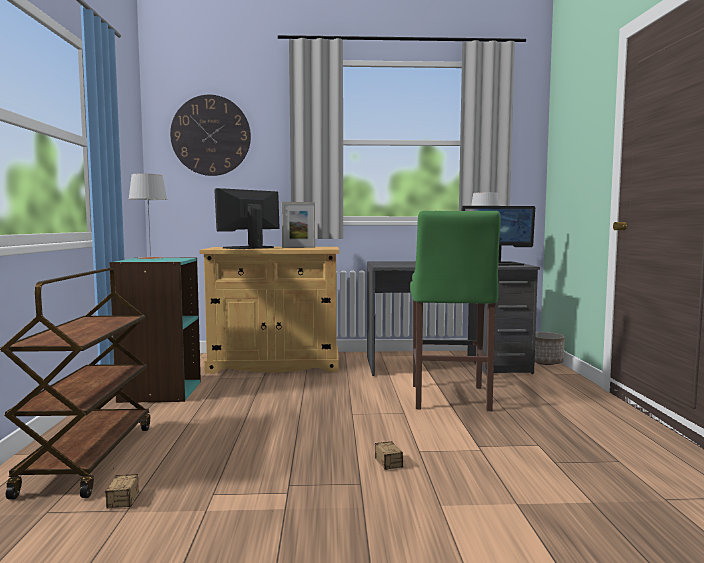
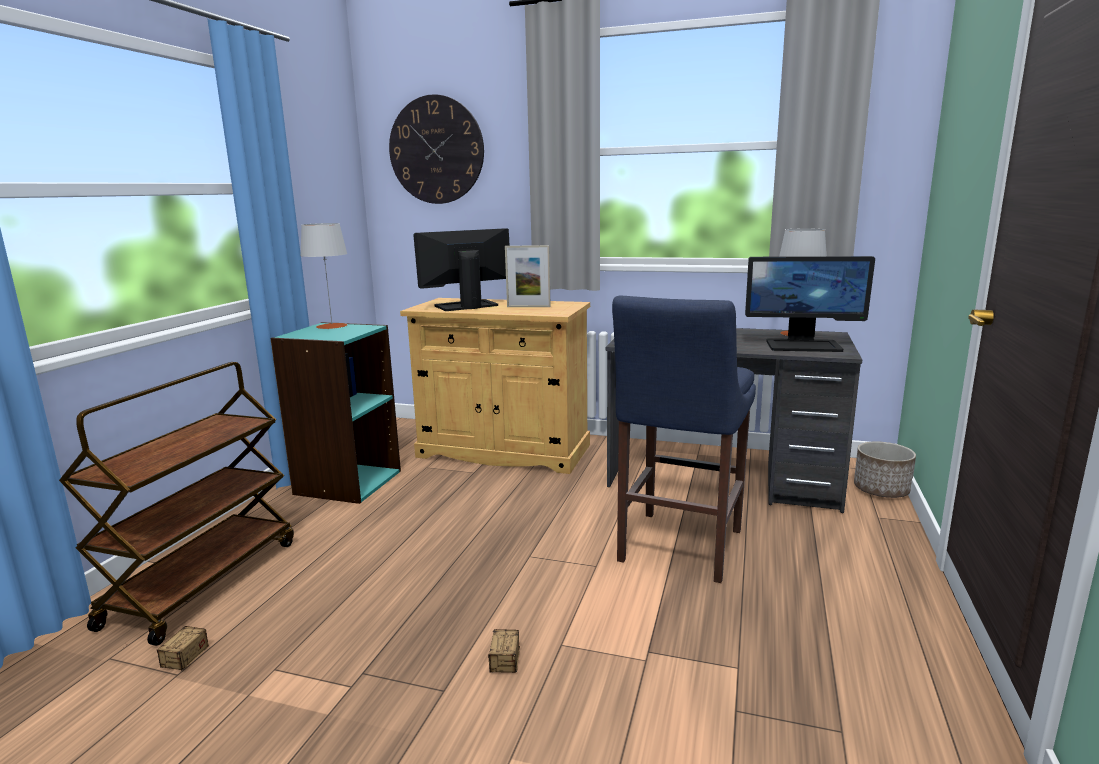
camera: 20 degrees right, 10 degrees up
green stool [410,211,501,411] -> blue stool [612,296,756,583]

